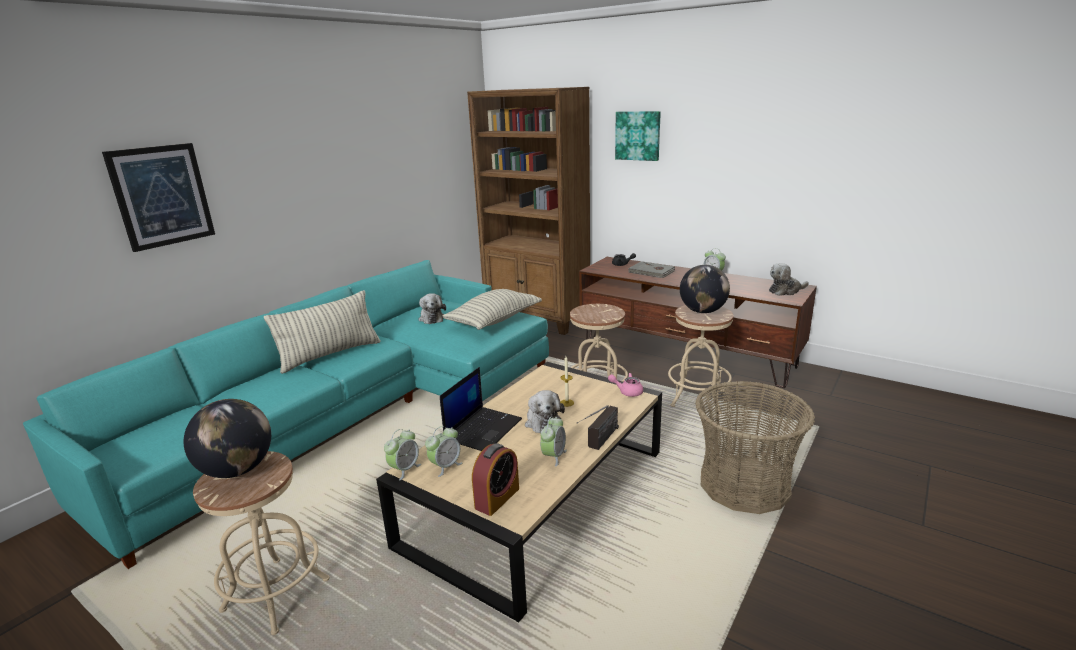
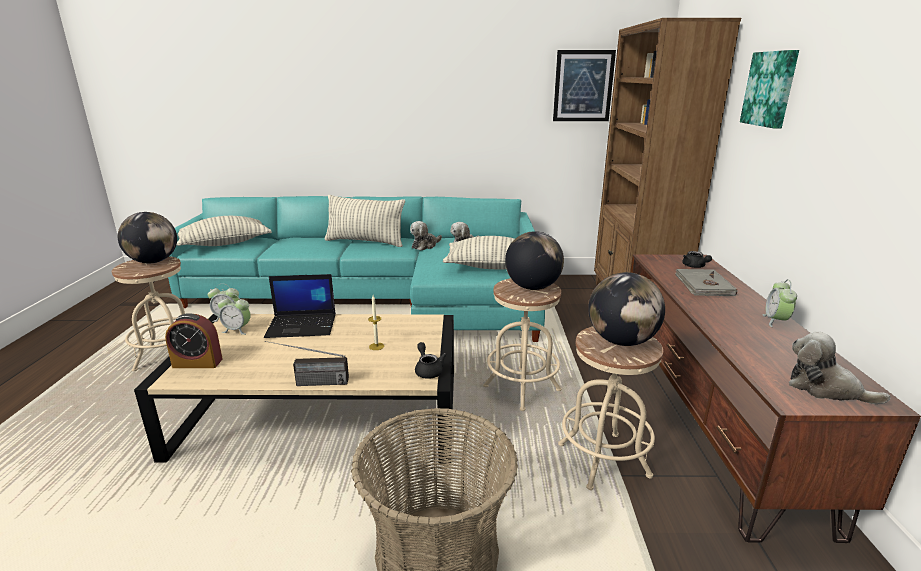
camera: 55 degrees right, 0 degrees up
picture [102,143,215,252] -> picture moved to [553,50,616,121]
plush toy [525,390,565,433] -> plush toy moved to [410,221,442,250]
alarm clock [540,416,567,467] -> none
pink teapot [608,373,643,397] -> black teapot [415,342,447,379]
none -> pillow [177,216,272,246]
none -> globe [505,231,564,290]

